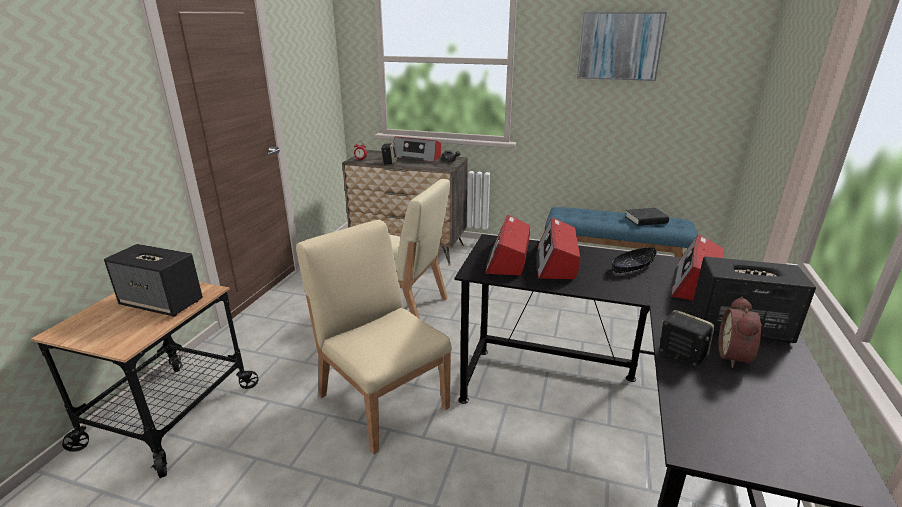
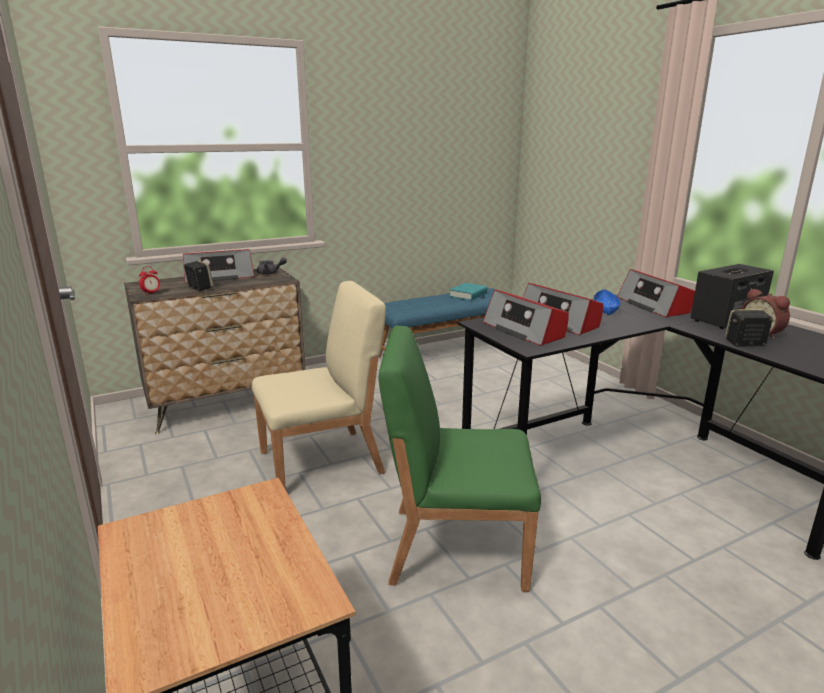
camera: 45 degrees left, 5 degrees down
speaker [104,244,203,317] -> none
beige chair [296,220,452,454] -> green chair [379,326,541,592]
picture [577,12,667,81] -> none
black bowl [612,247,657,273] -> blue bowl [594,289,621,315]
black book [625,208,669,226] -> turquoise book [449,283,487,301]

